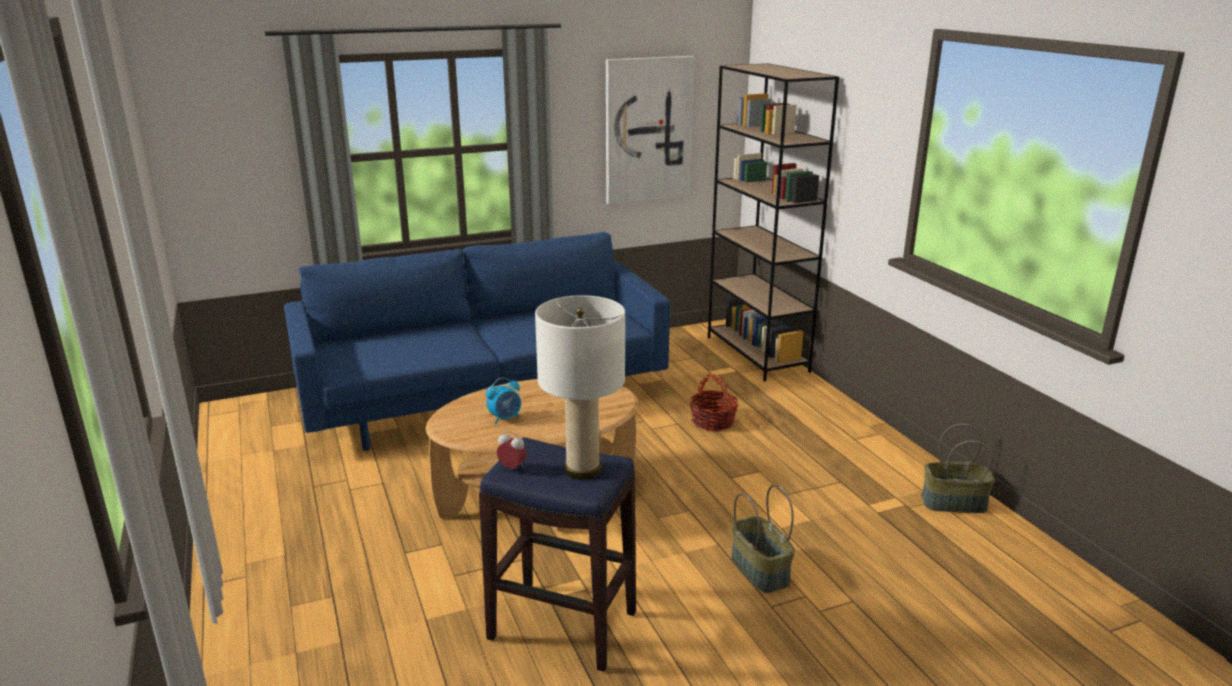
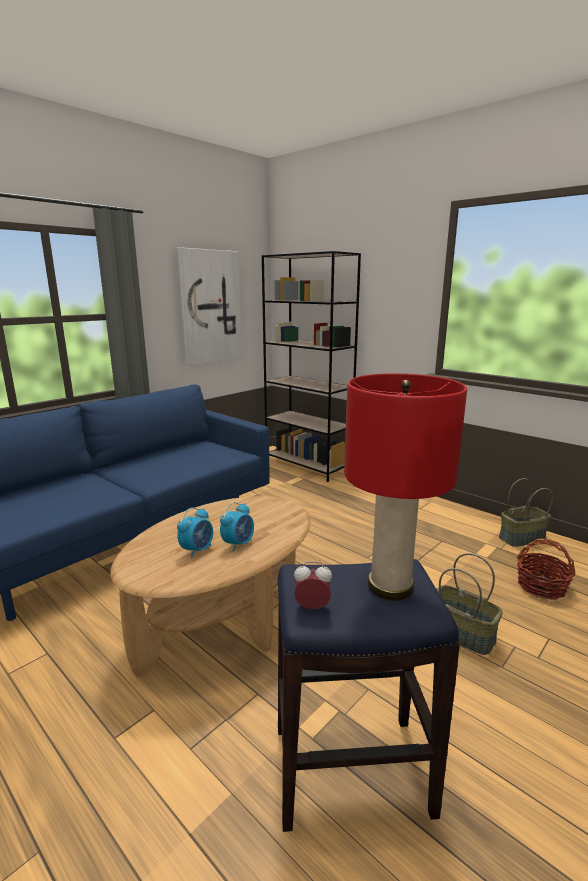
camera: 25 degrees left, 5 degrees down
white table lamp [535,295,625,480] -> red table lamp [344,373,467,601]
basket [689,373,738,431] -> basket moved to [517,538,576,600]
none -> alarm clock [220,502,254,552]

